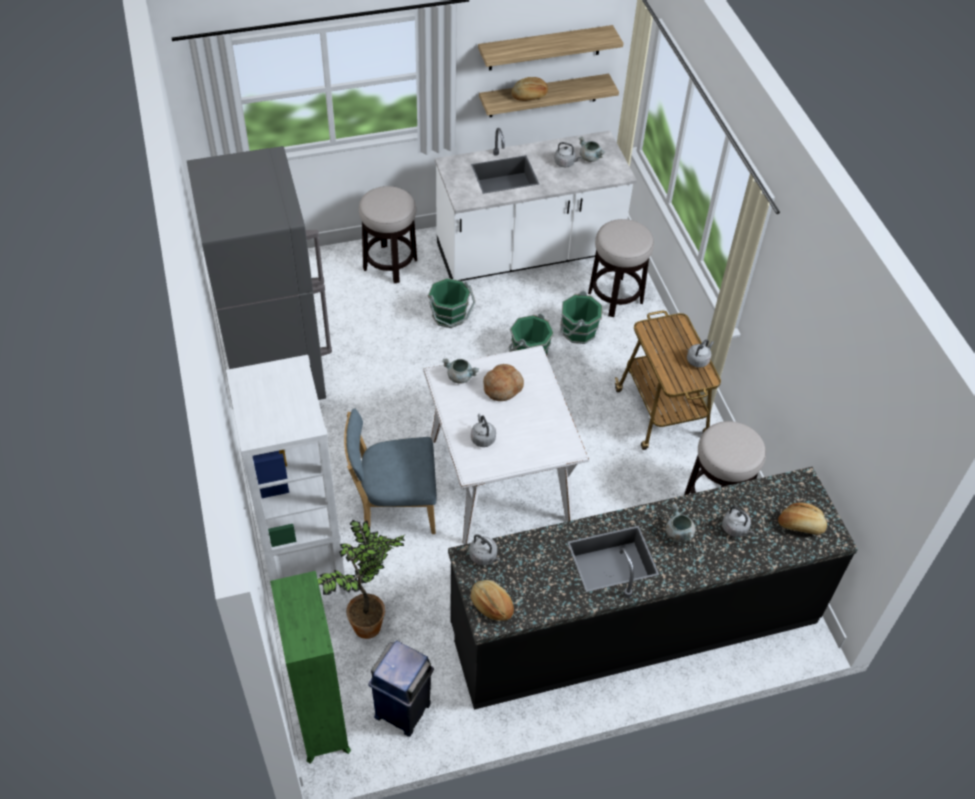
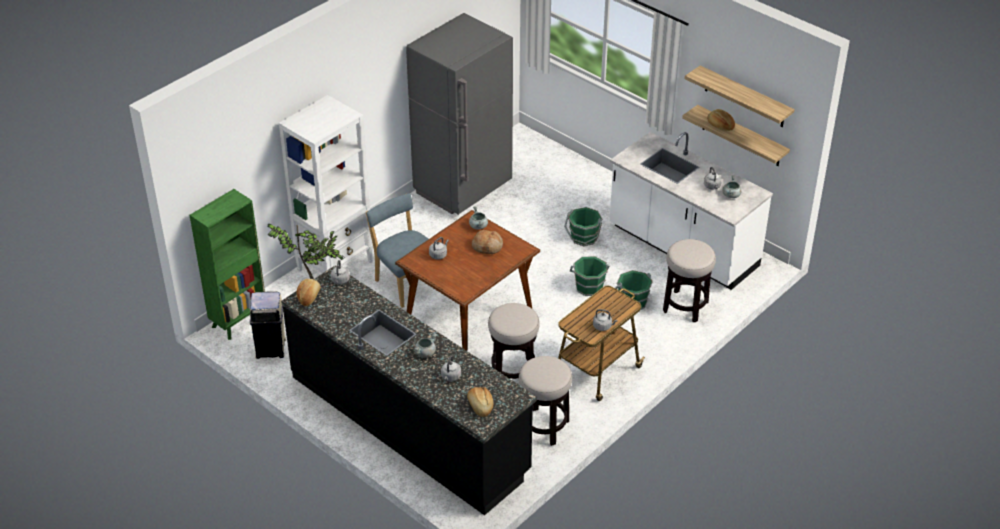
camera: 60 degrees right, 10 degrees down
stool [359,186,417,283] -> stool moved to [488,303,540,379]
blue trash can [368,641,434,737] -> beige trash can [249,291,286,359]
white dining table [423,346,589,544] -> brown dining table [395,210,540,351]

